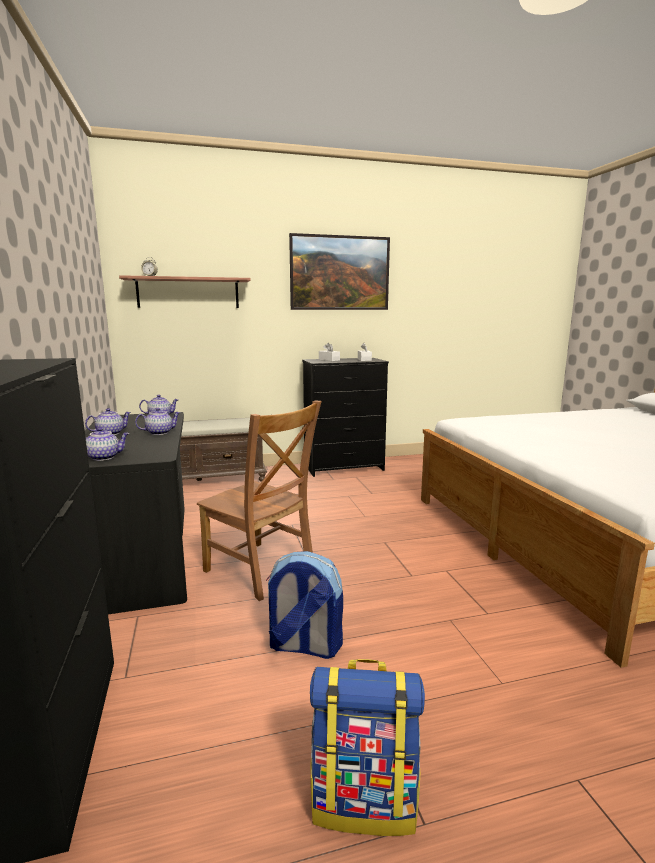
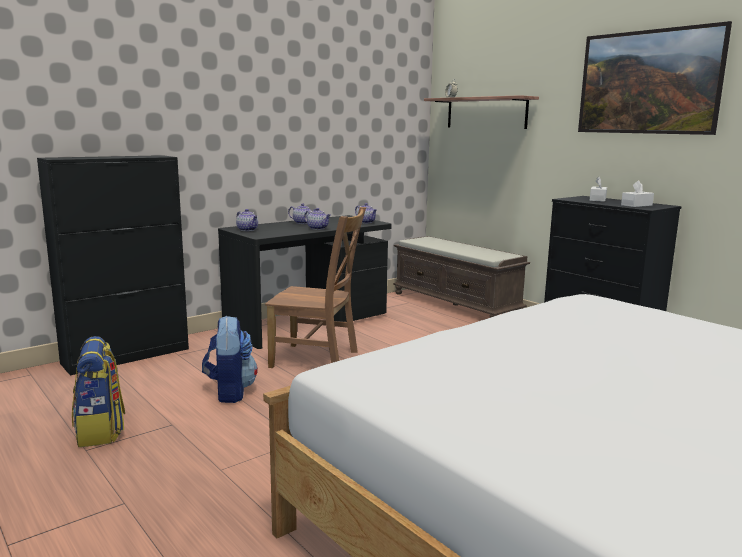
camera: 65 degrees right, 0 degrees up
brown chair [197,401,322,601] -> brown chair turned 90 degrees counterclockwise [265,207,366,368]

